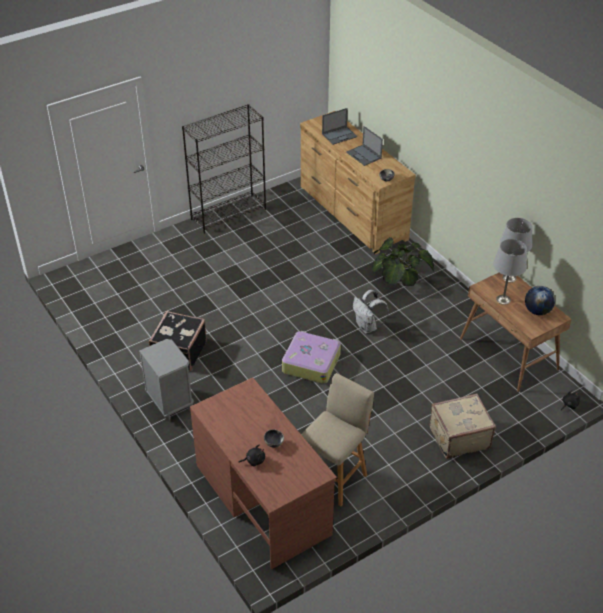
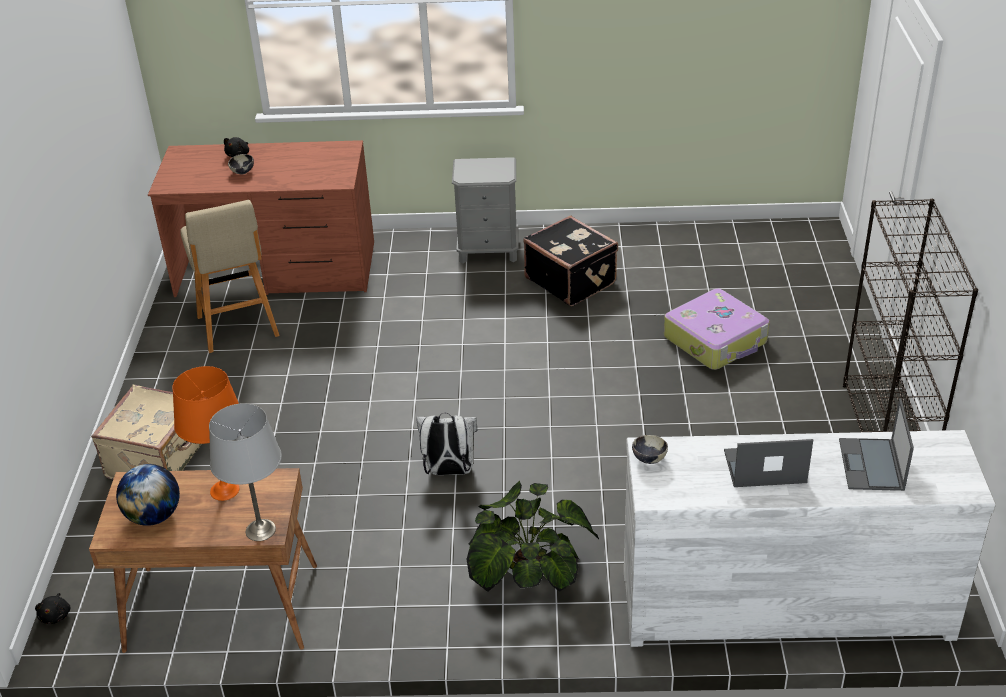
camera: 125 degrees right, 5 degrees down
suitcase [282,331,341,384] -> suitcase moved to [664,289,770,370]
brown dresser [300,111,416,254] -> white dresser [624,430,996,647]
grey table lamp [493,239,527,305] -> orange table lamp [172,366,239,501]

